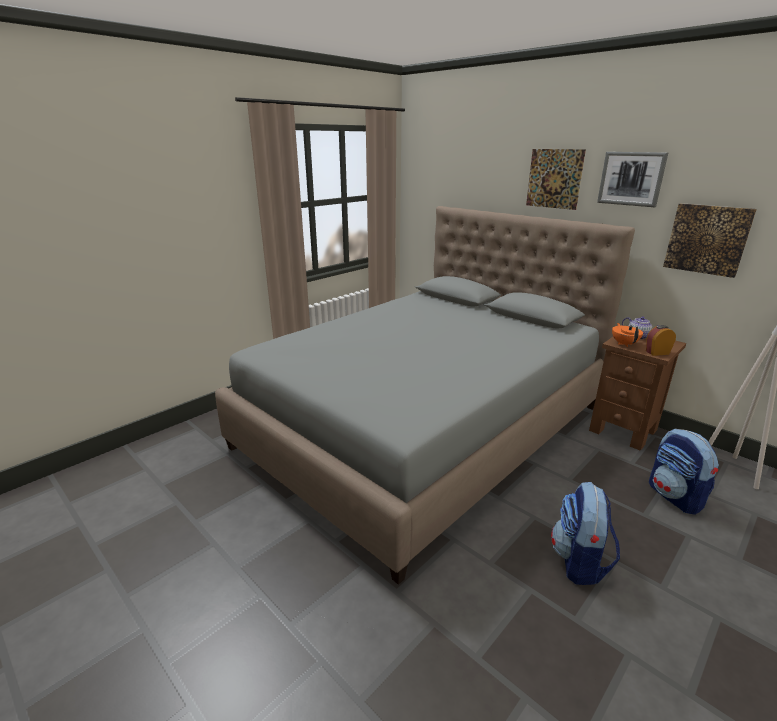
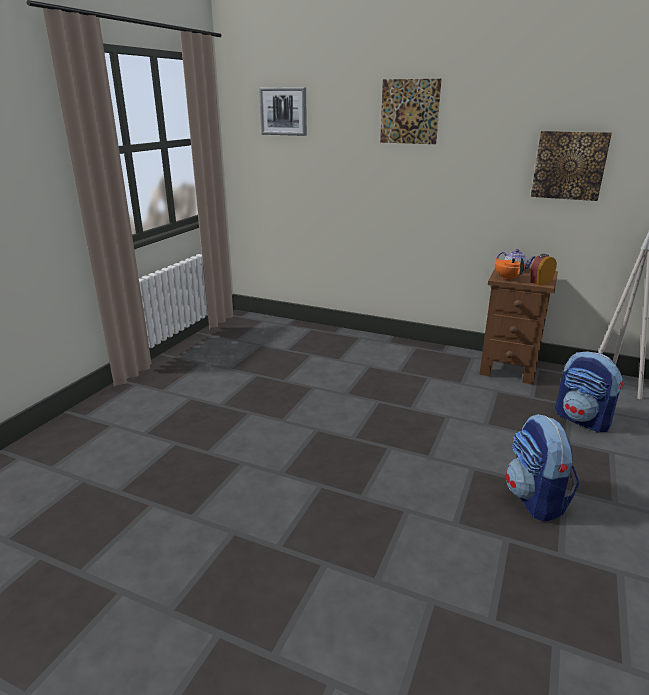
camera: 20 degrees left, 0 degrees up
grey bed [215,206,635,585] -> none
picture [597,152,668,207] -> picture moved to [259,87,307,136]

